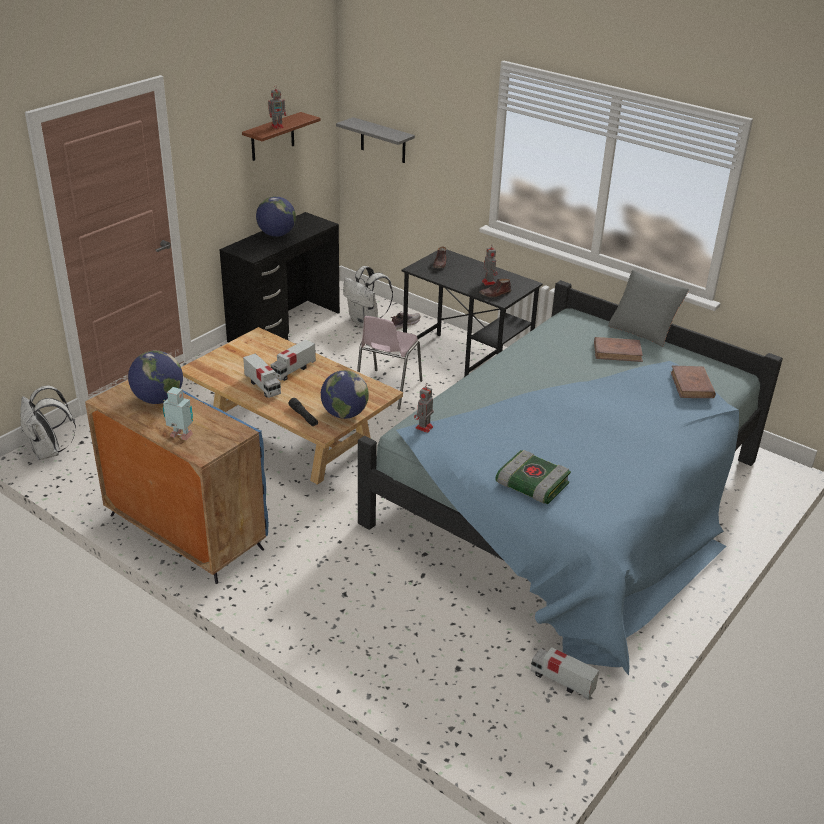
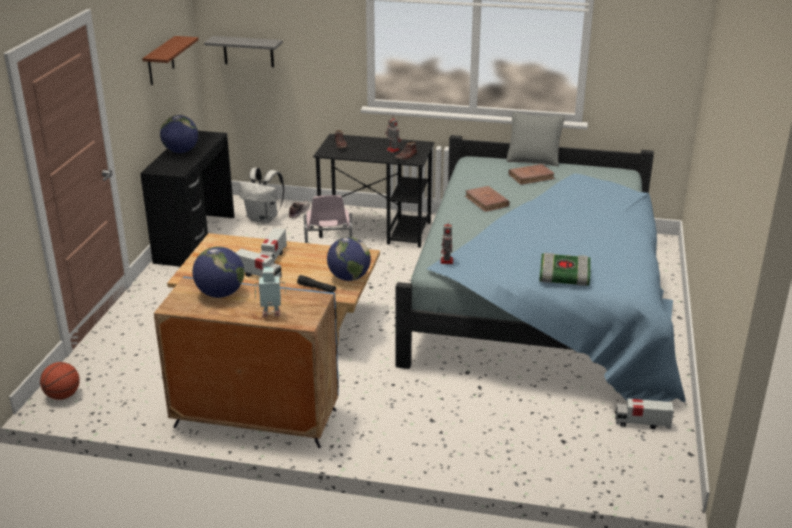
camera: 25 degrees left, 5 degrees down
white backpack [20,385,76,460] -> basketball [40,362,80,400]
toy robot [268,85,286,129] -> none
brown book [671,366,716,398] -> brown book moved to [465,186,510,212]

